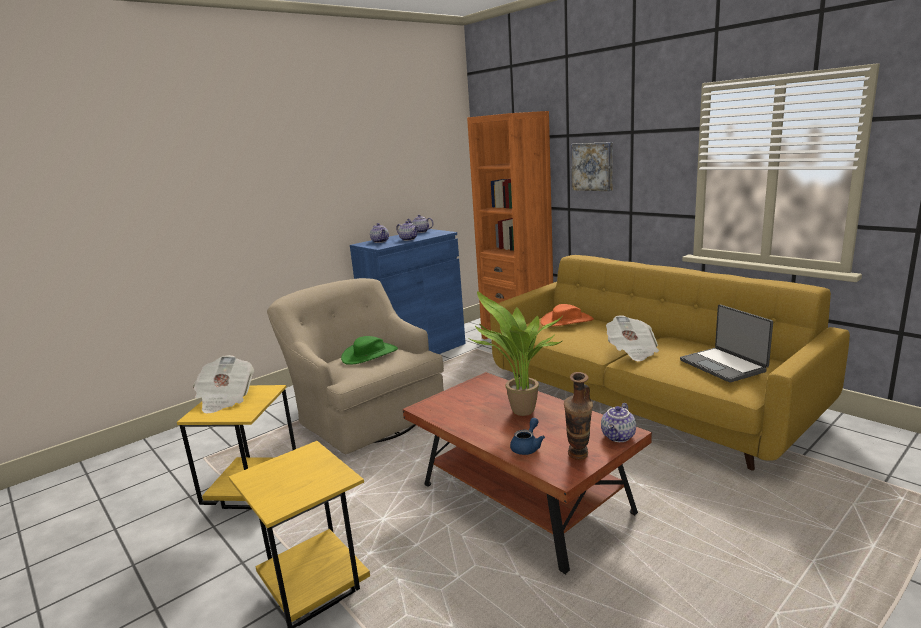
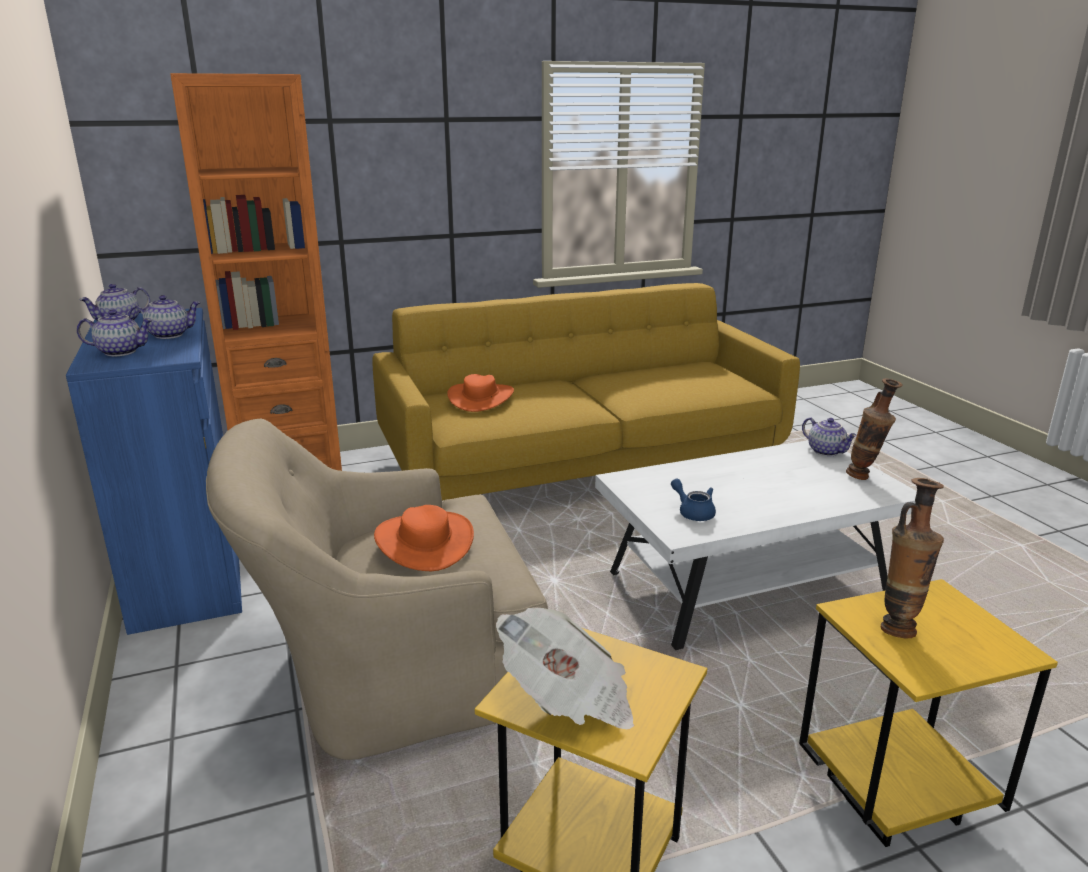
camera: 70 degrees left, 5 degrees up
green hat [341,336,398,365] -> orange hat [374,505,474,571]
brown coffee table [403,372,652,575] -> white coffee table [595,440,917,650]
potted plant [470,291,563,416] -> none
blue teapot [510,418,545,455] -> blue teapot moved to [671,479,716,521]
picture [571,142,613,191] -> none
newspaper [606,315,659,362] -> none
laptop [680,304,773,383] -> none
none -> vase [881,478,944,638]

